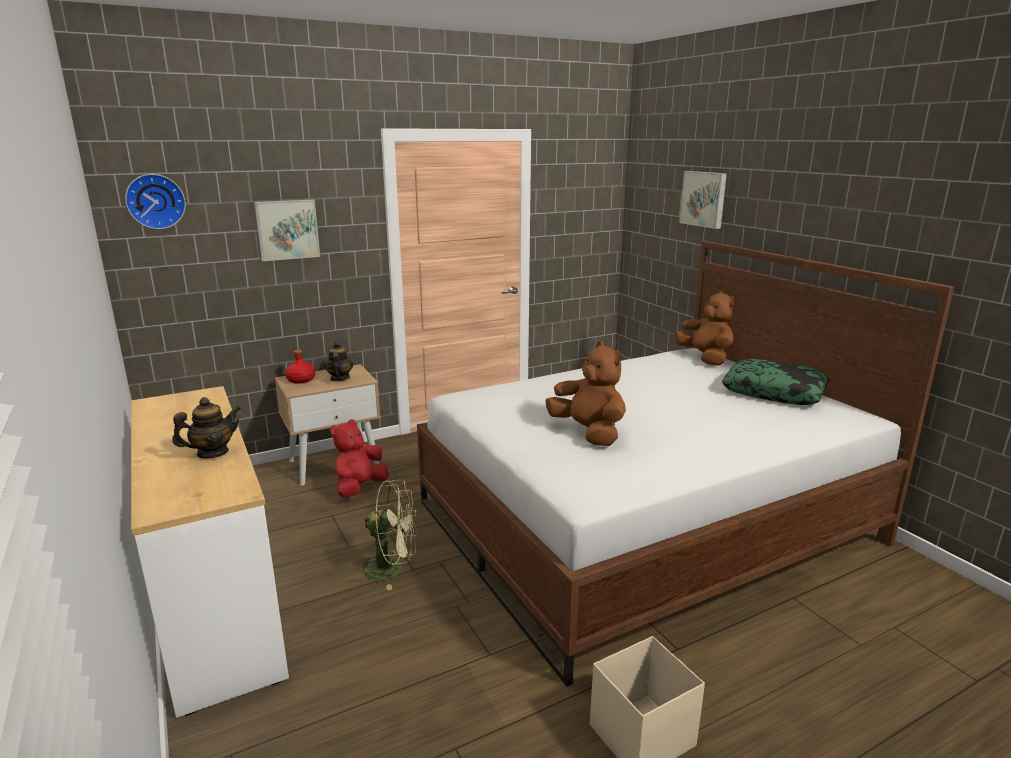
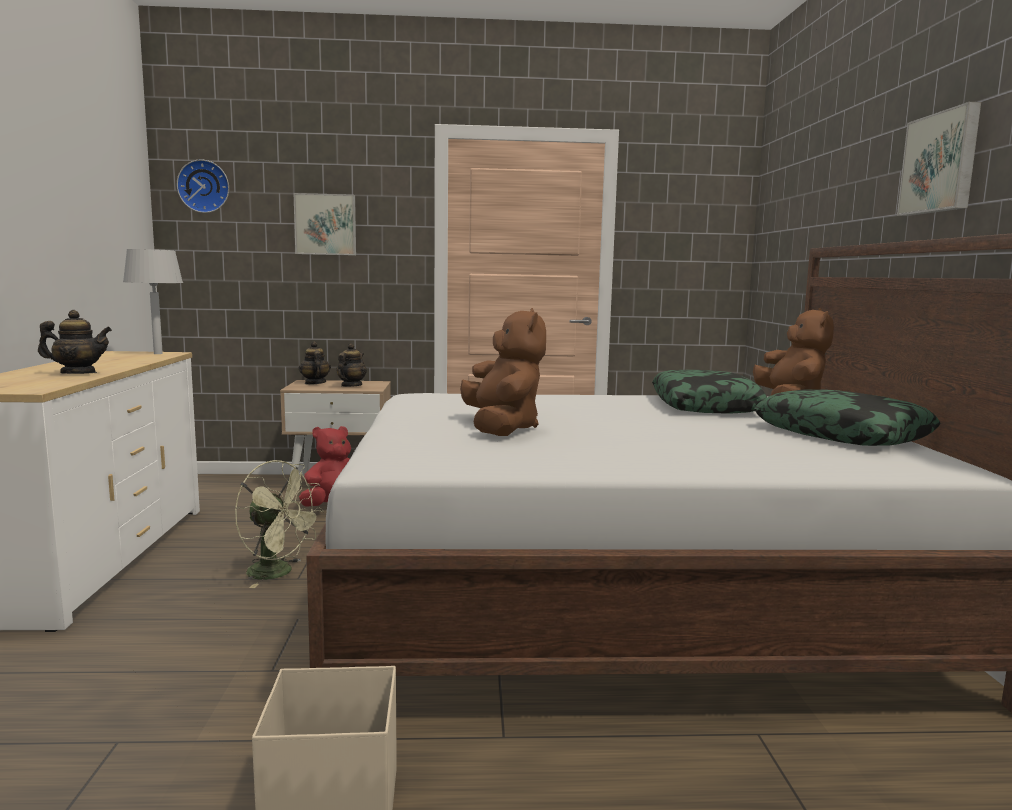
camera: 25 degrees right, 10 degrees down
red bottle [285,350,315,384] -> teapot [299,341,331,385]
picture [679,171,727,229] -> picture moved to [897,102,981,216]
none -> grey table lamp [123,249,183,354]
none -> pillow [652,370,767,414]

